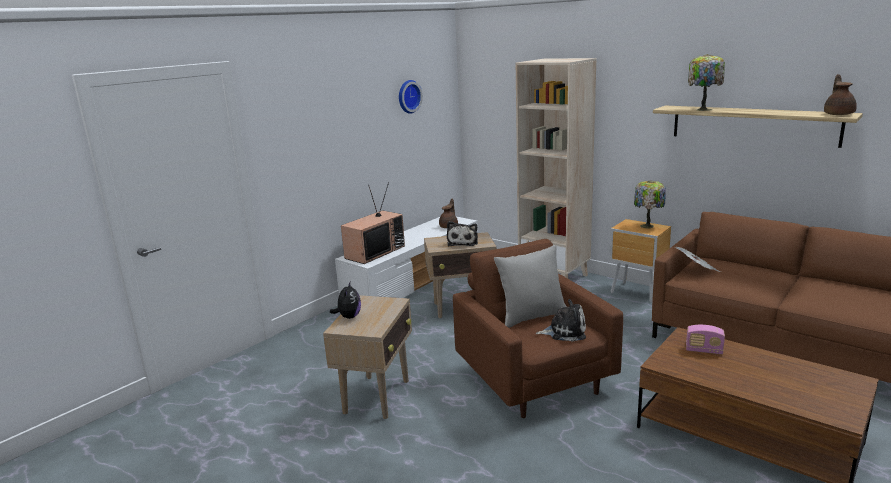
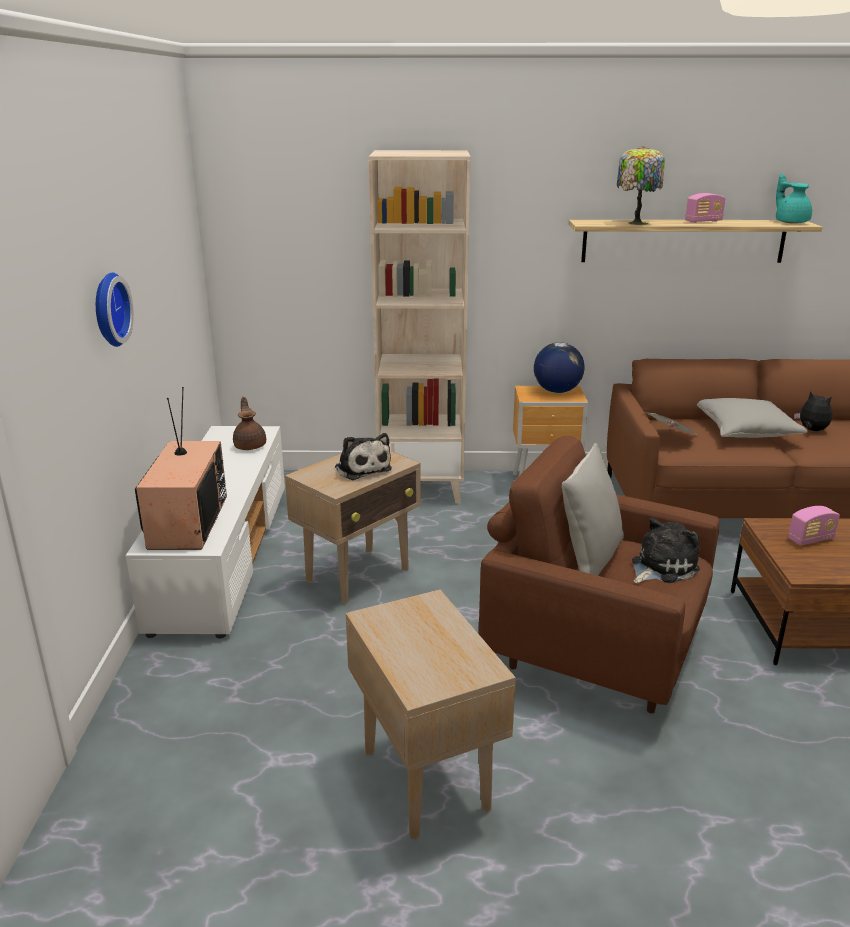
camera: 40 degrees left, 5 degrees up
plush toy [330,282,361,319] -> plush toy moved to [794,391,832,431]
wall clock [399,80,423,114] -> wall clock moved to [96,272,134,347]
table lamp [634,180,666,229] -> globe [534,342,584,393]
brown teapot [824,74,857,115] -> turquoise teapot [776,173,812,224]
none -> radio [685,193,725,223]
none -> grey pillow [697,398,808,438]

